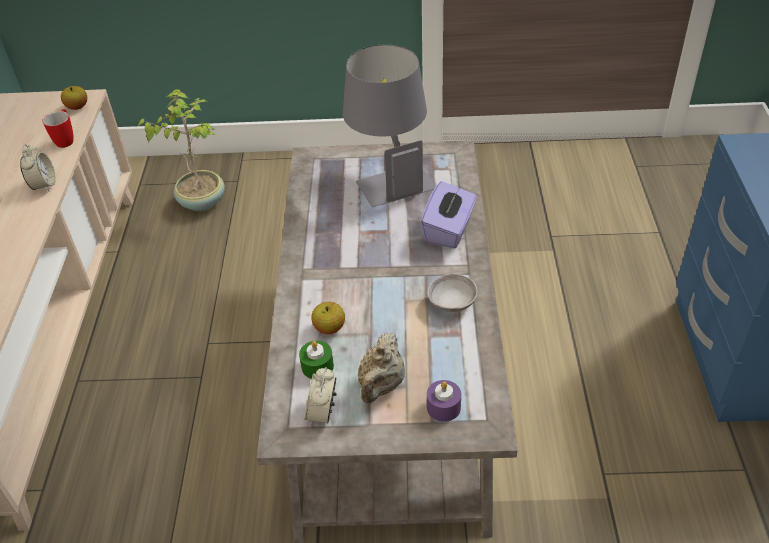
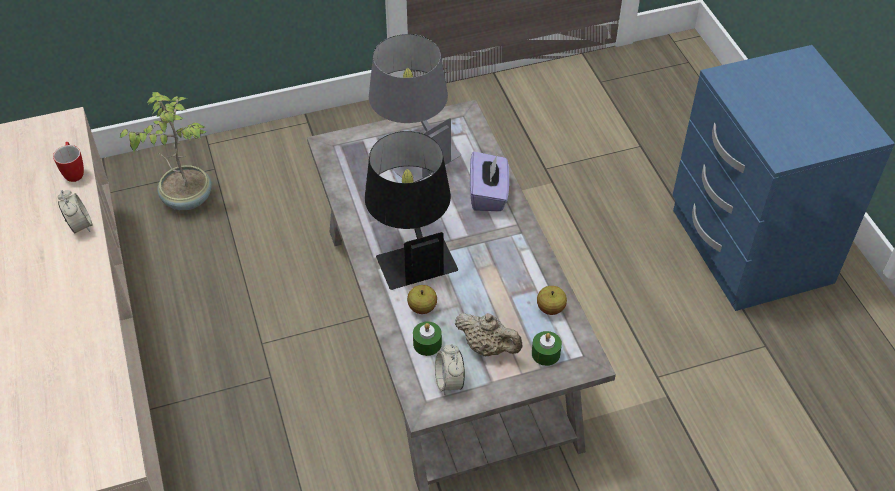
camera: 20 degrees left, 5 degrees up
apple [61,86,87,110] -> apple moved to [537,286,567,315]
beige teapot [358,332,405,403] -> beige teapot turned 60 degrees counterclockwise [455,313,522,356]
grey bowl [427,274,478,312] -> none
purple candle [427,380,461,422] -> green candle [532,331,562,366]
none -> black table lamp [365,131,458,290]

